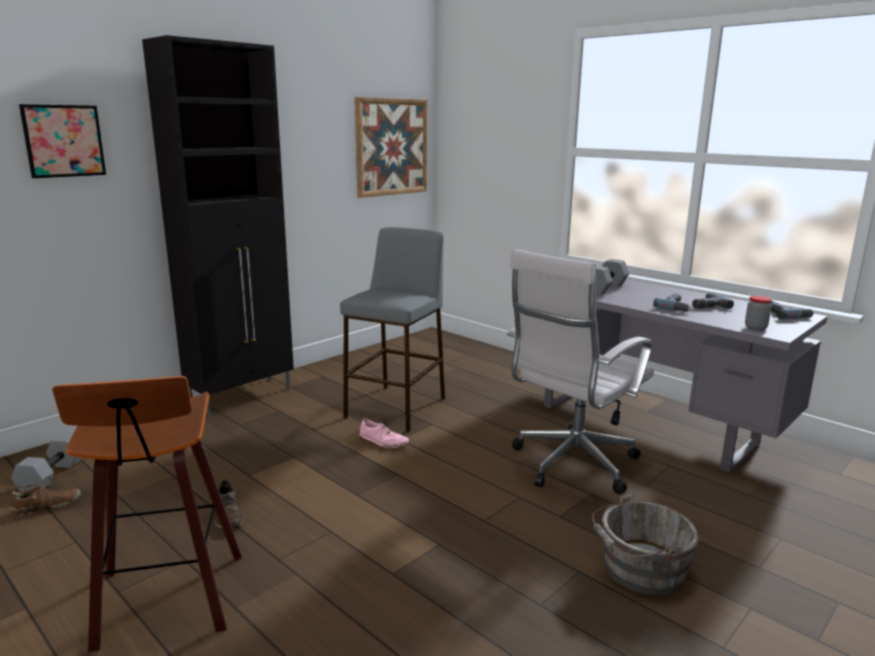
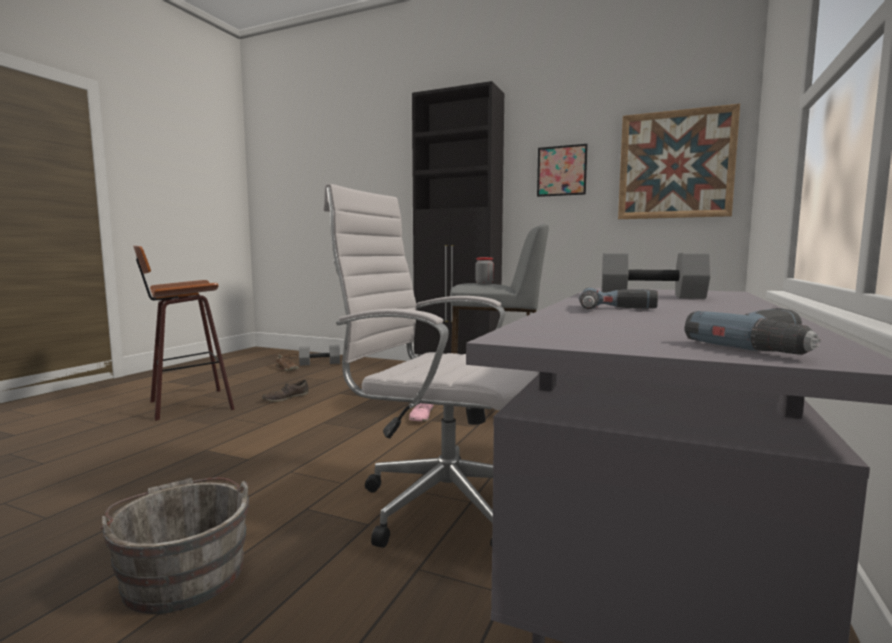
camera: 70 degrees right, 10 degrees down
picture [19,104,106,178] -> picture moved to [537,144,588,197]
power drill [692,293,734,309] -> none
jar [745,296,772,330] -> jar moved to [475,257,494,284]

